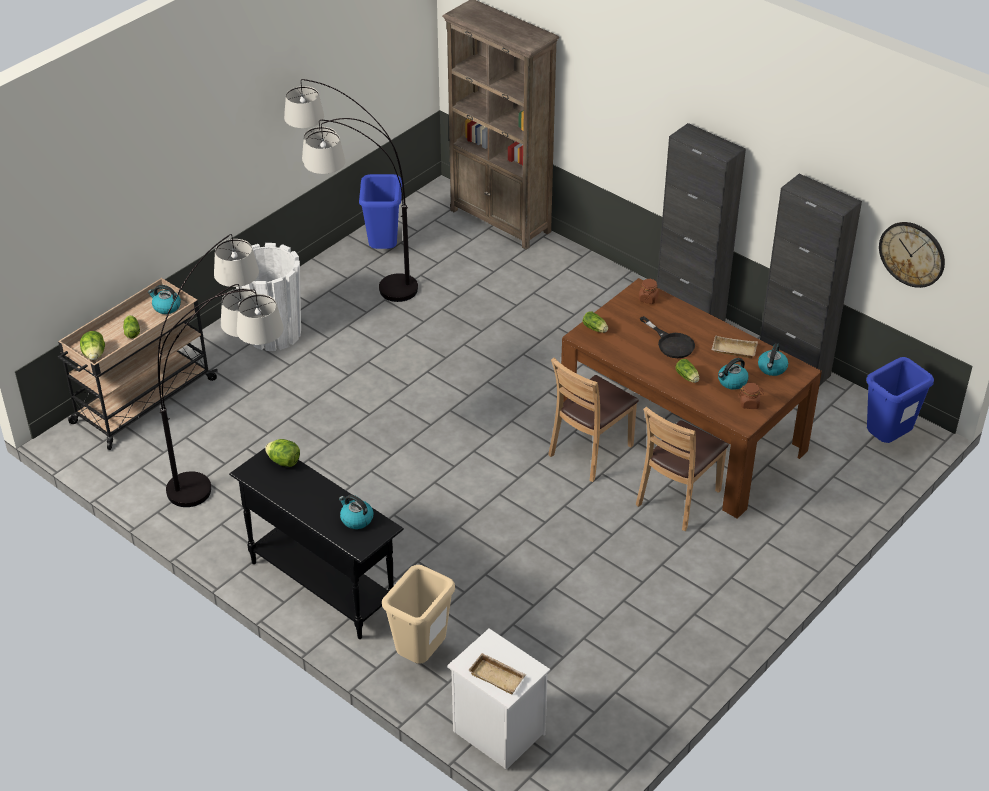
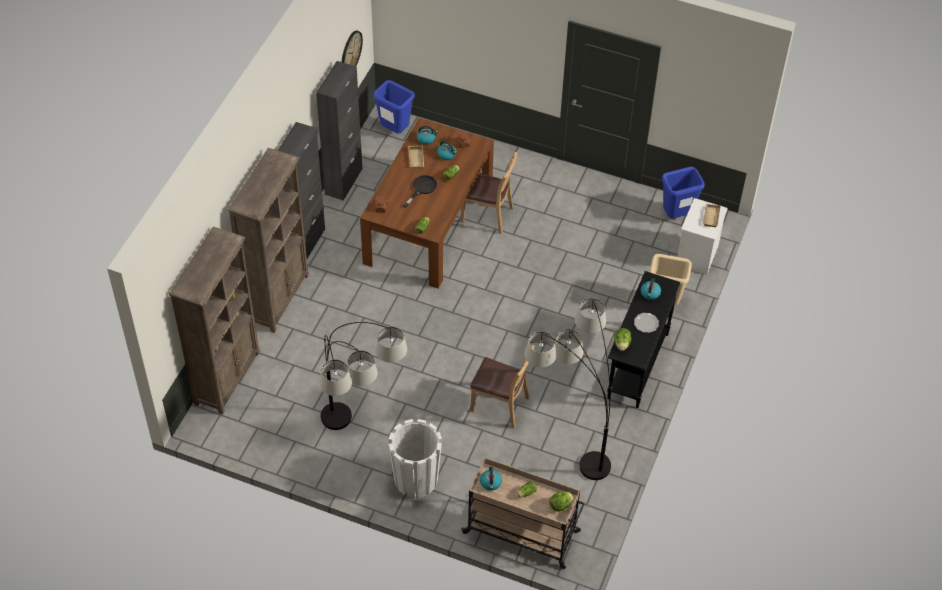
camera: 110 degrees left, 10 degrees up
blue trash can [359,174,402,249] -> blue trash can moved to [662,167,705,219]
brown chair [548,358,639,482] -> brown chair moved to [470,345,534,428]
none -> brown bookcase [227,148,309,333]
none -> plate [634,313,659,333]

